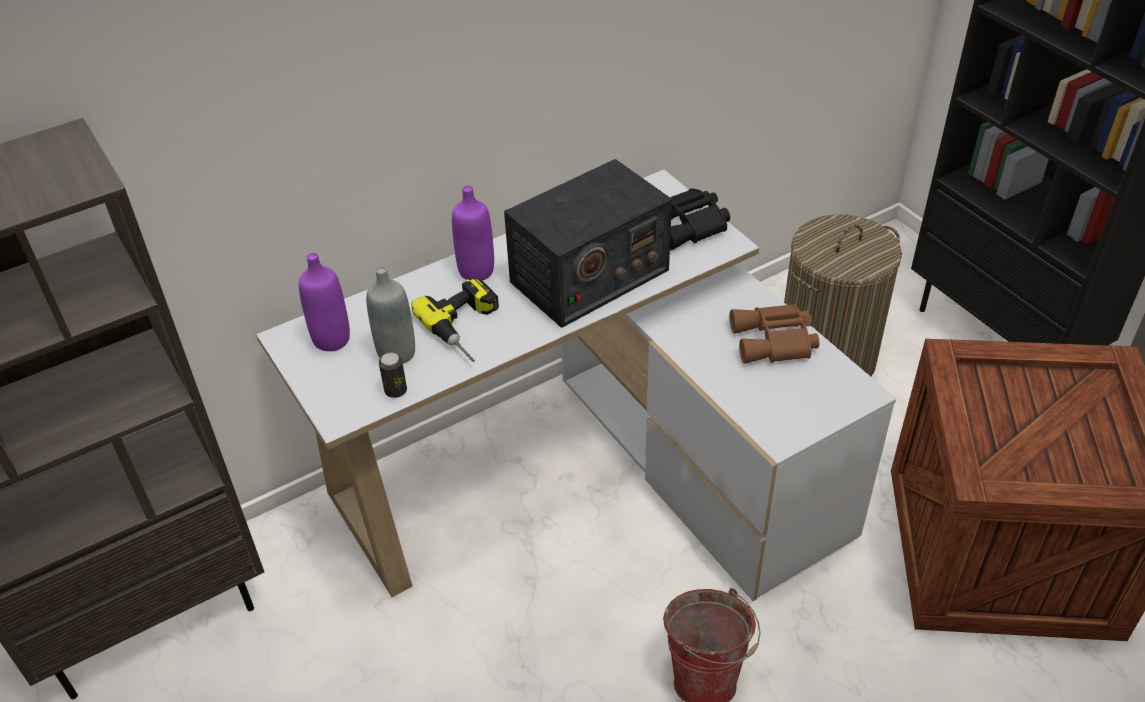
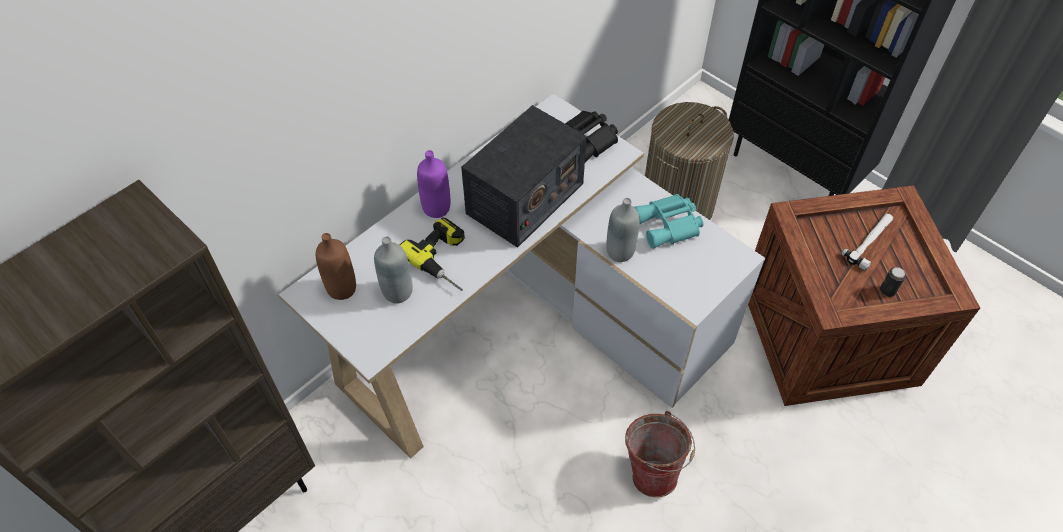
camera: 15 degrees left, 10 degrees up
purple bottle [299,253,350,351] -> brown bottle [316,233,356,300]
can [379,352,407,398] -> can moved to [880,267,906,297]
brown binoculars [730,304,819,364] -> turquoise binoculars [635,194,703,249]
none -> grey bottle [606,198,640,262]
none -> hammer [842,214,893,271]

